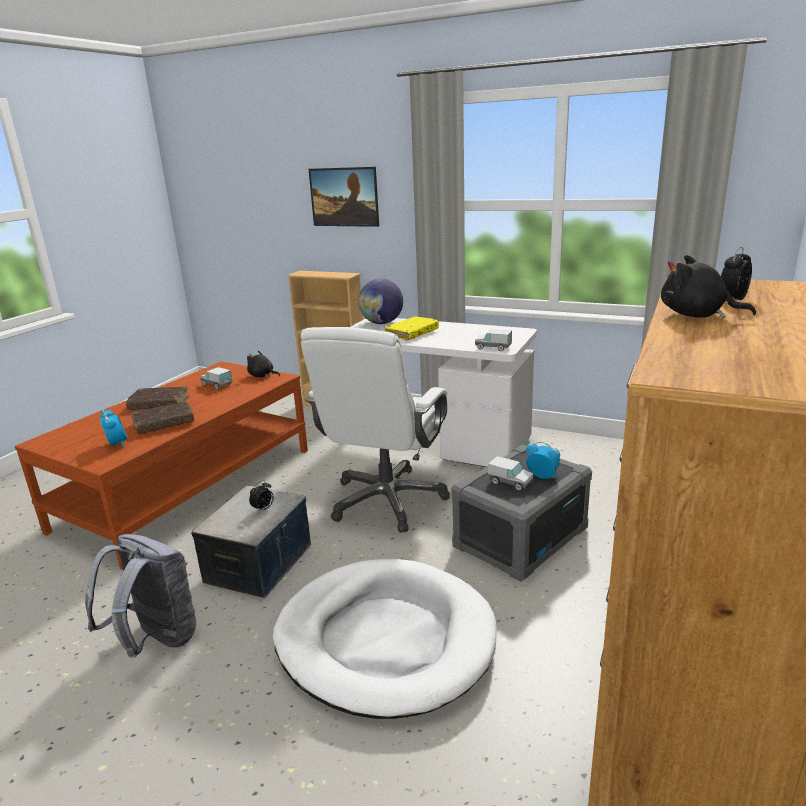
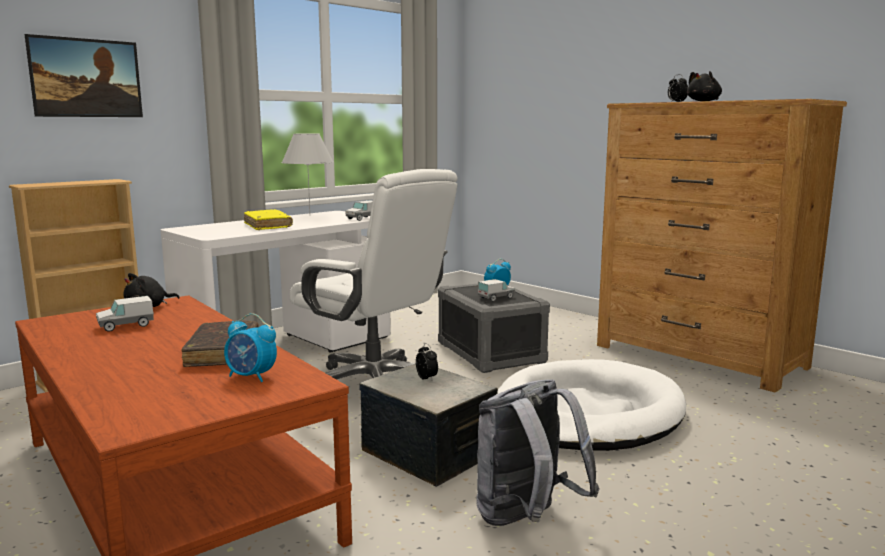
camera: 70 degrees left, 10 degrees down
alarm clock [100,409,127,448] -> alarm clock turned 150 degrees counterclockwise [224,313,277,382]
brown book [126,387,189,410] -> none
globe [358,279,403,324] -> none
none -> white table lamp [282,134,333,212]

